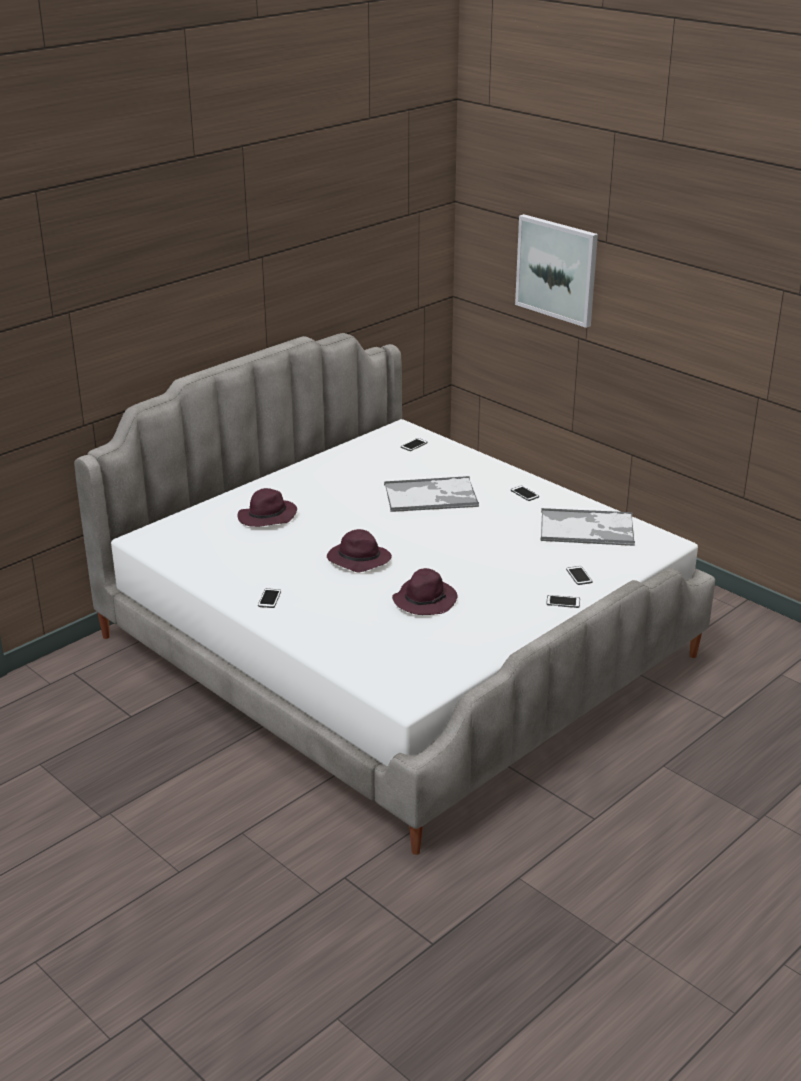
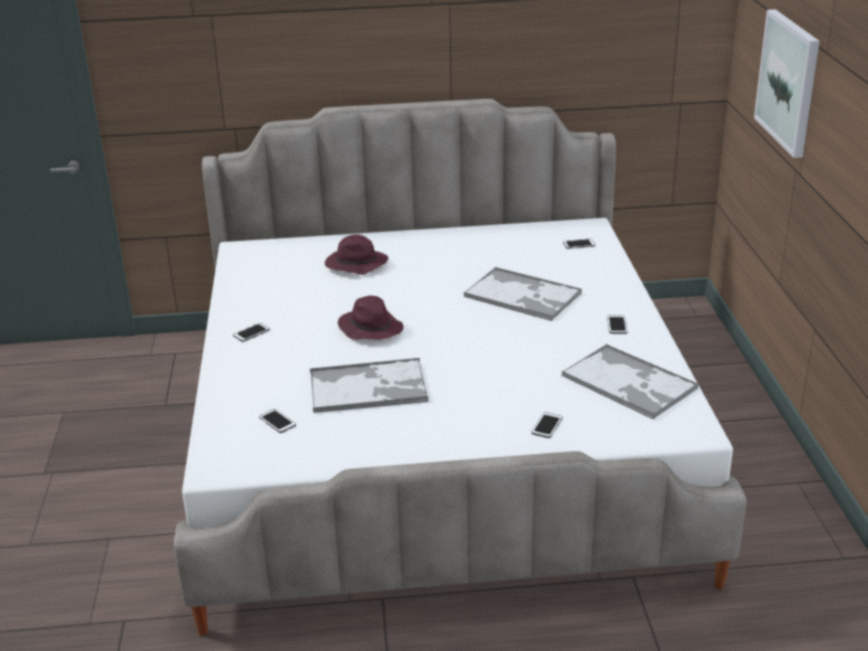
camera: 40 degrees right, 0 degrees up
purple hat [392,568,458,615] -> tray [310,358,429,413]
phone [546,595,580,608] -> phone moved to [259,409,296,433]

